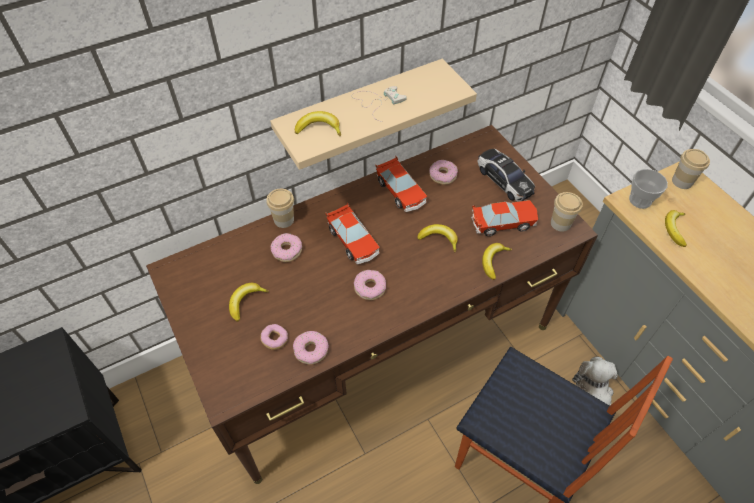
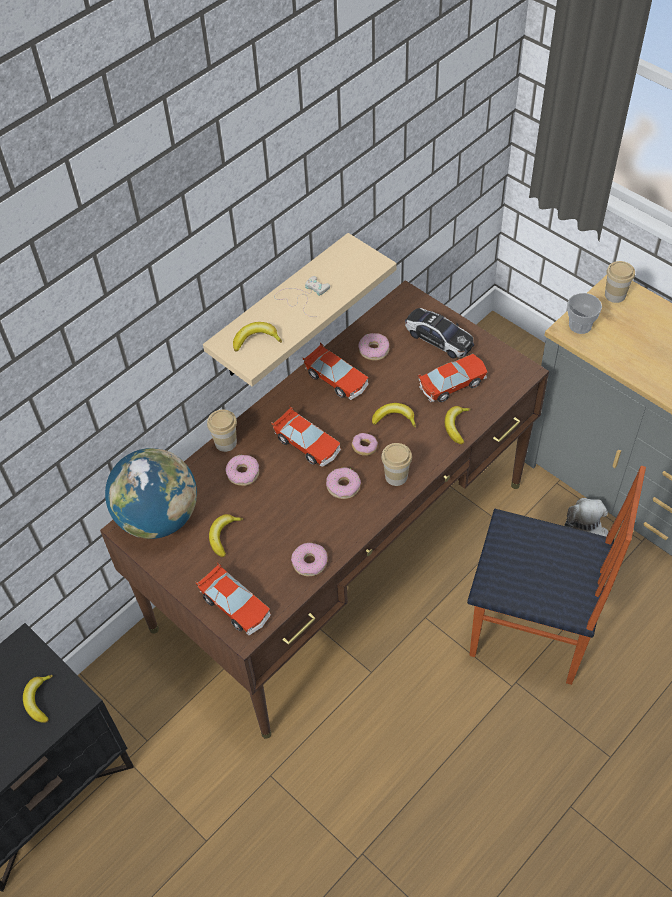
camera: 15 degrees left, 0 degrees up
donut [261,324,288,350] -> donut moved to [352,433,378,456]
cup [551,192,583,232] -> cup moved to [381,443,412,486]
banana [665,210,687,247] -> banana moved to [23,675,53,723]
none -> globe [105,448,197,539]
none -> toy car [196,562,271,635]

